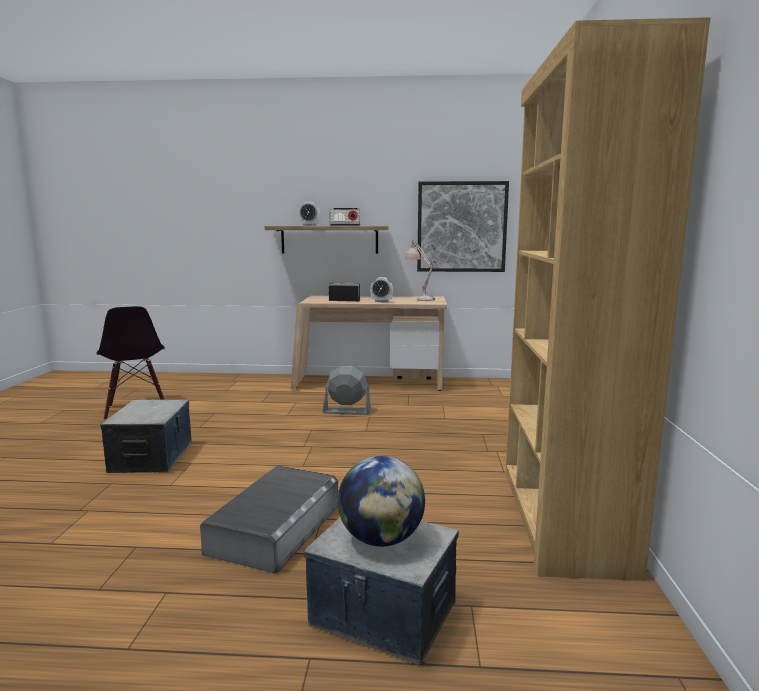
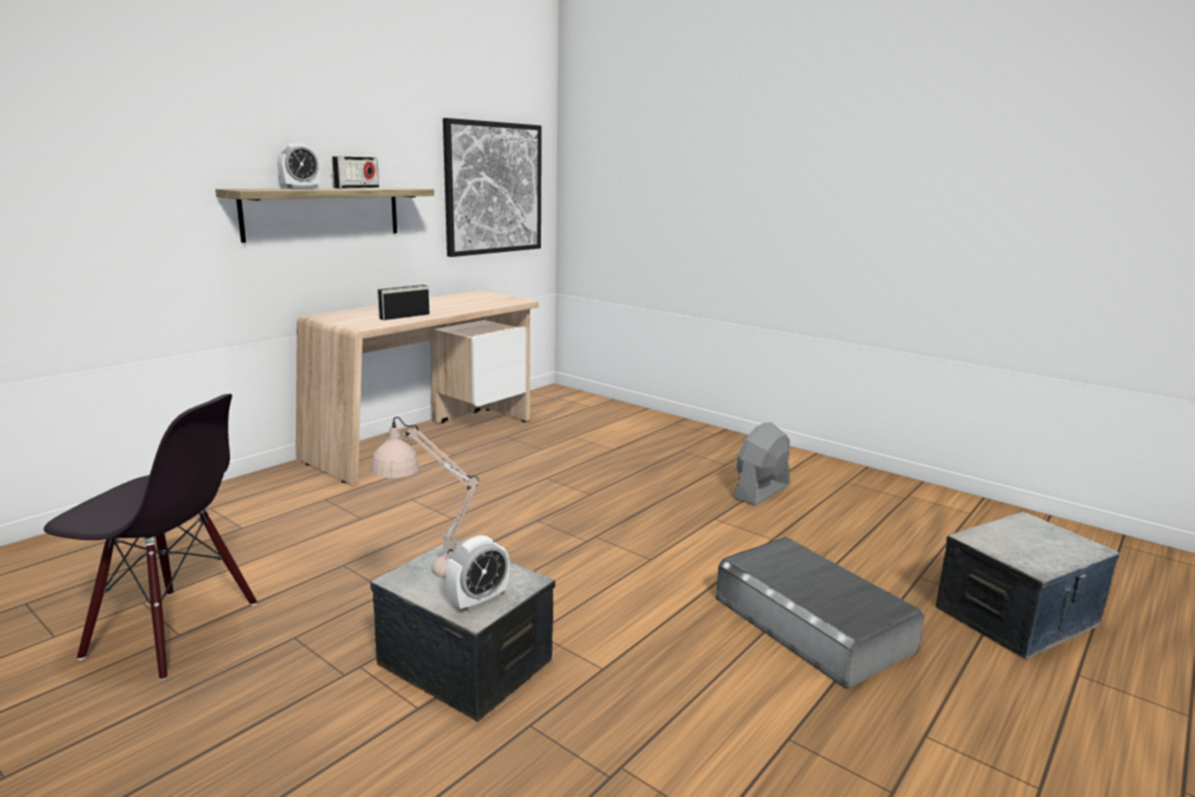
camera: 55 degrees left, 5 degrees up
grey fan [323,366,371,415] -> grey fan moved to [733,422,790,506]
globe [338,456,425,547] -> none
alarm clock [370,277,393,302] -> alarm clock moved to [445,535,509,612]
beige table lamp [404,240,435,301] -> beige table lamp moved to [370,417,479,579]
brown bookcase [506,17,711,581] -> none

